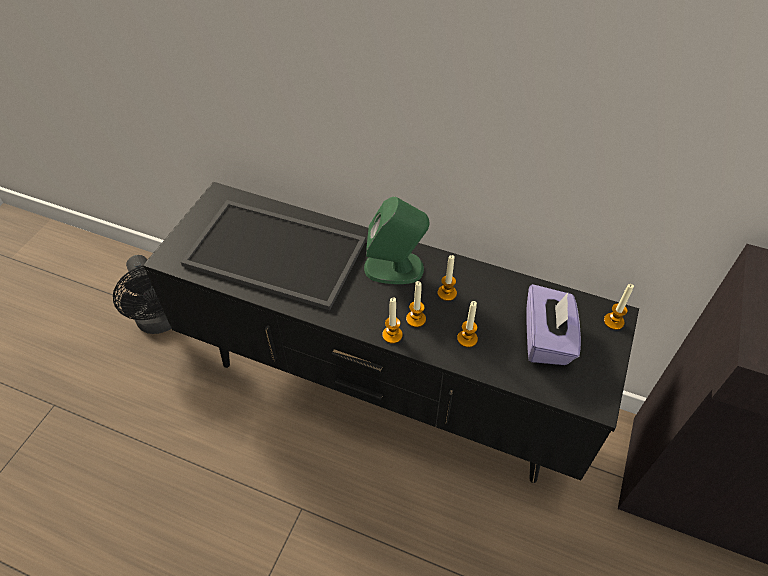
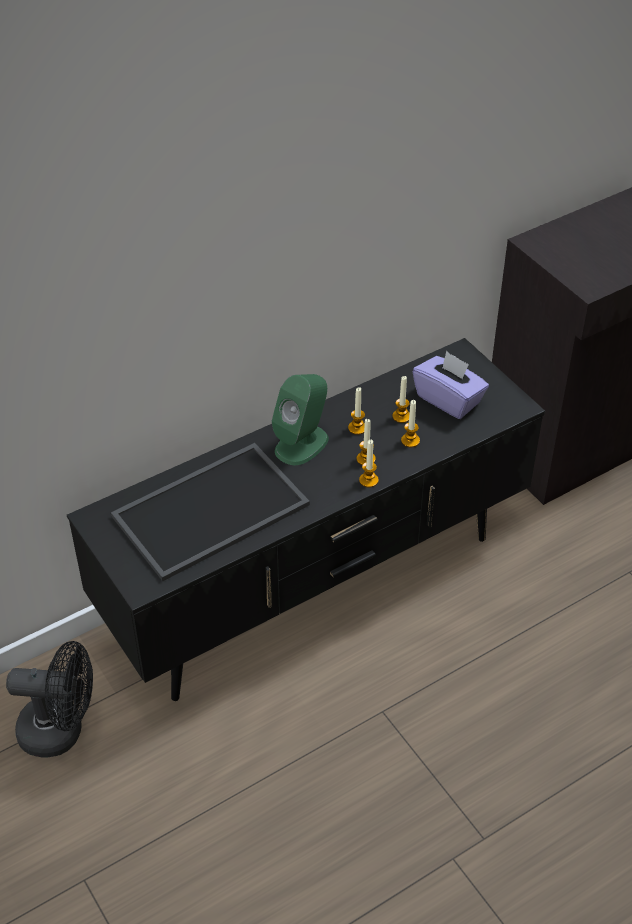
camera: 55 degrees left, 5 degrees down
candle [604,284,634,330] -> candle moved to [392,376,410,423]

